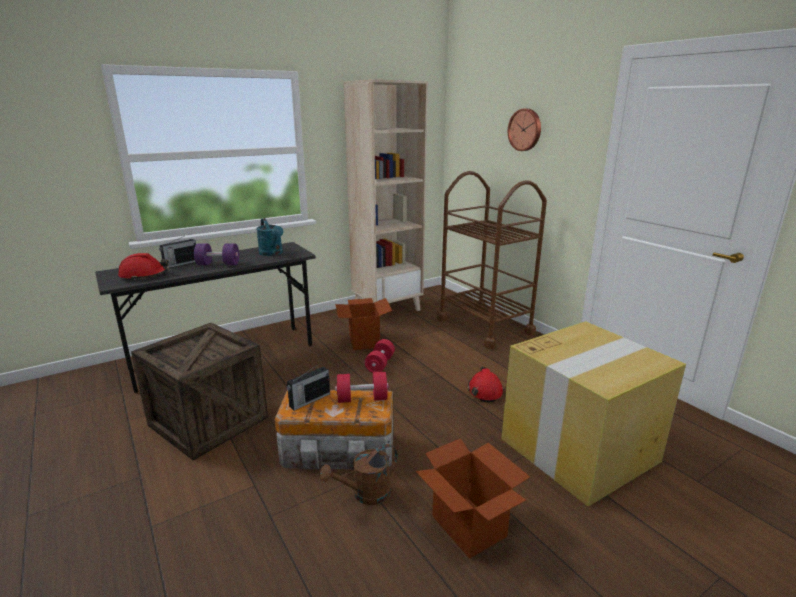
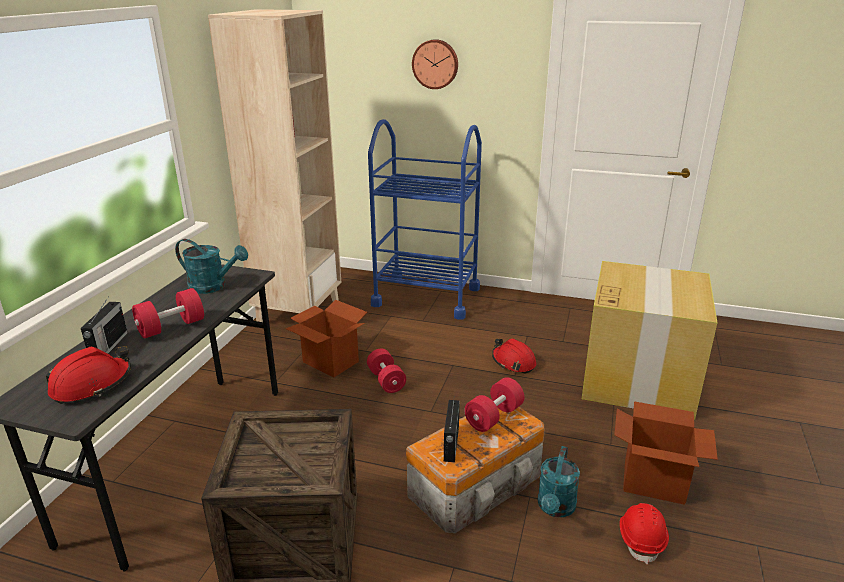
camera: 40 degrees left, 5 degrees up
purple dumbbell [194,243,239,265] -> red dumbbell [132,288,204,338]
brown watering can [319,444,398,505] -> turquoise watering can [537,446,580,517]
brown cart [437,171,547,349] -> blue cart [368,119,482,320]
none -> red hard hat [620,503,669,565]

